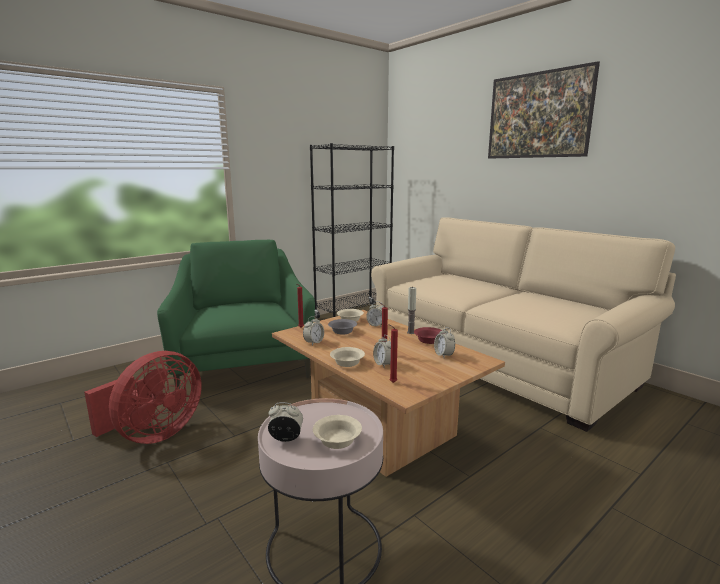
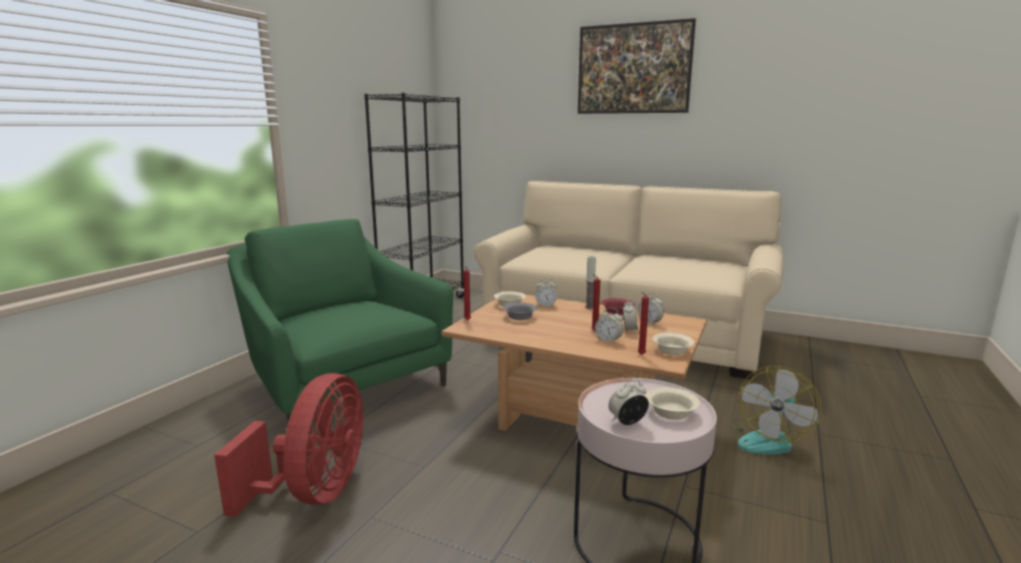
camera: 25 degrees left, 0 degrees up
alarm clock [303,316,324,345] -> alarm clock moved to [623,301,638,333]
beige bowl [330,347,365,367] -> beige bowl moved to [653,333,694,355]
none -> fan [729,366,822,455]

